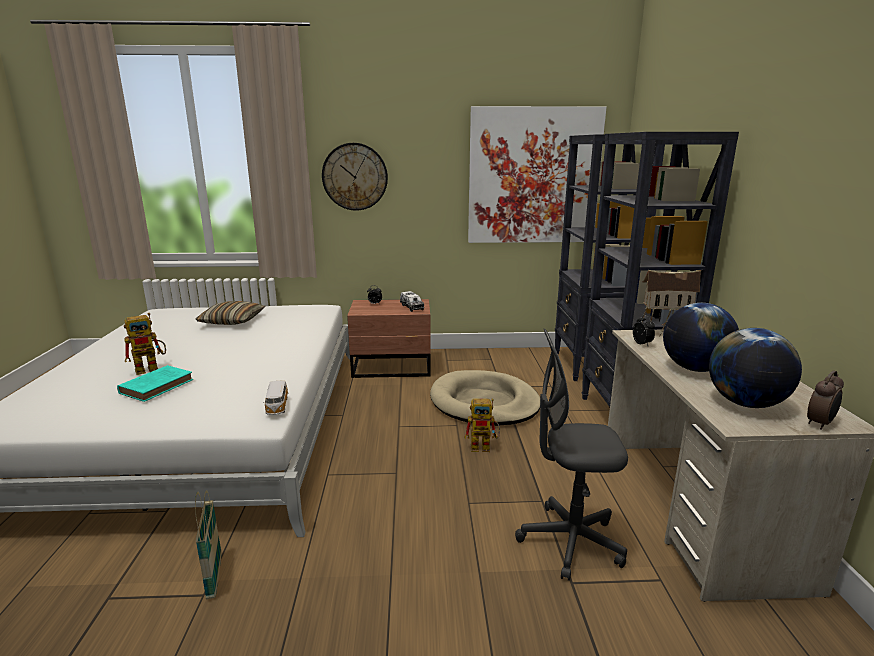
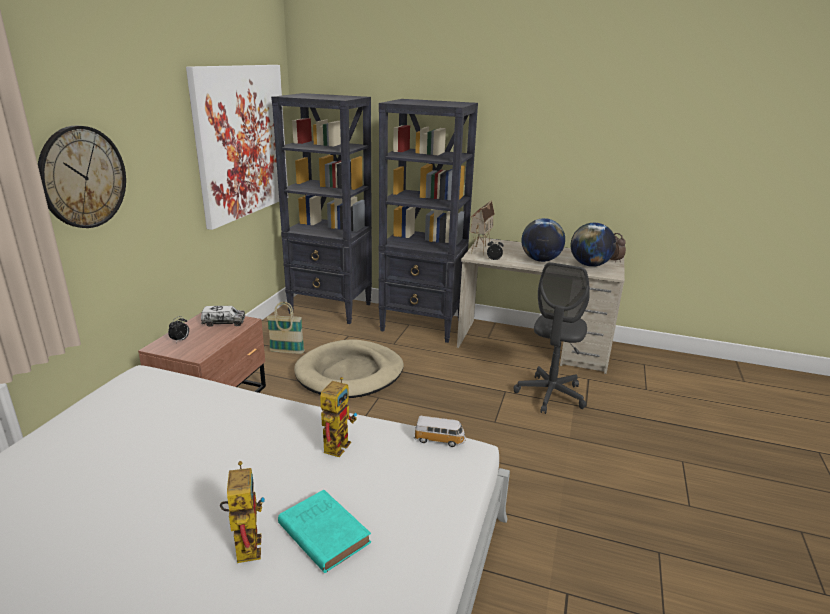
camera: 70 degrees left, 5 degrees up
pillow [195,301,265,325] -> none
basket [195,490,222,599] -> basket moved to [267,302,305,354]
toy robot [464,399,500,452] -> toy robot moved to [320,377,357,457]

